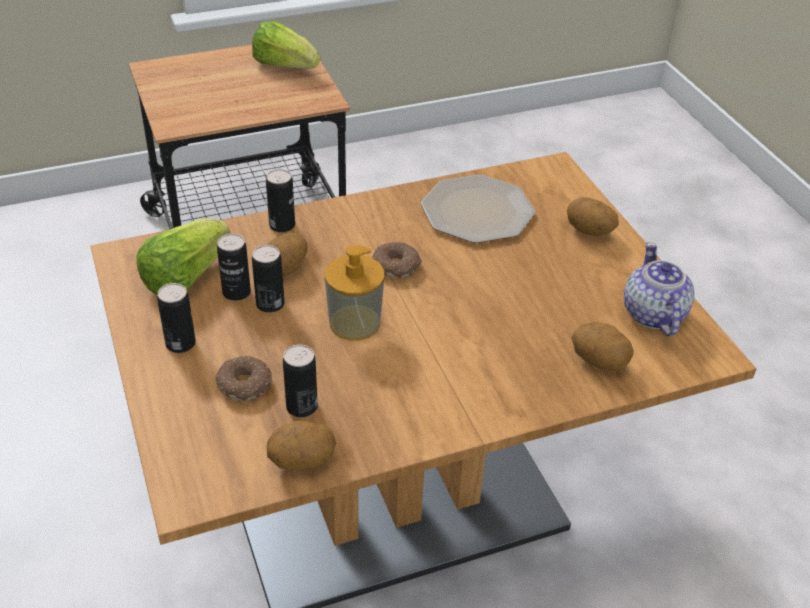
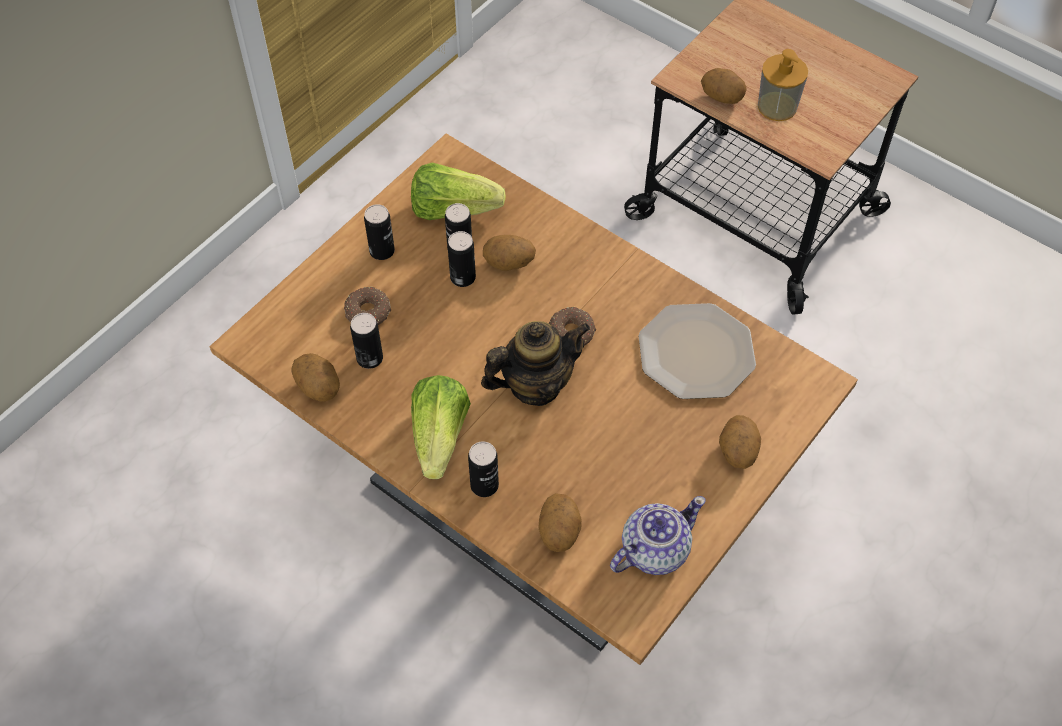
camera: 60 degrees right, 15 degrees up
lettuce [252,20,320,69] -> lettuce moved to [411,375,471,479]
can [266,169,295,233] -> can moved to [468,441,499,497]
soap dispenser [325,245,384,341] -> soap dispenser moved to [758,49,808,121]
none -> teapot [481,321,590,406]
none -> potato [701,68,747,104]

